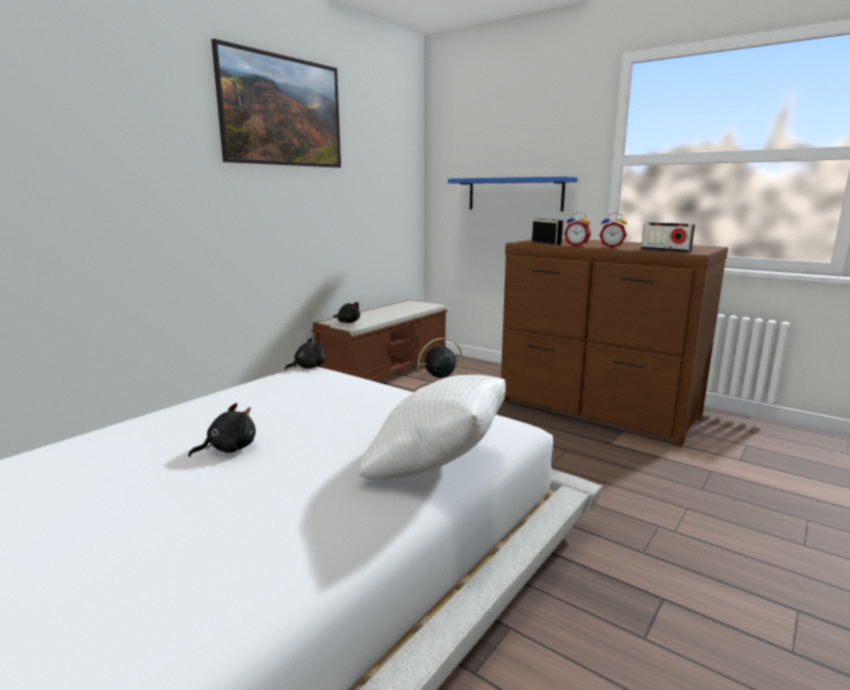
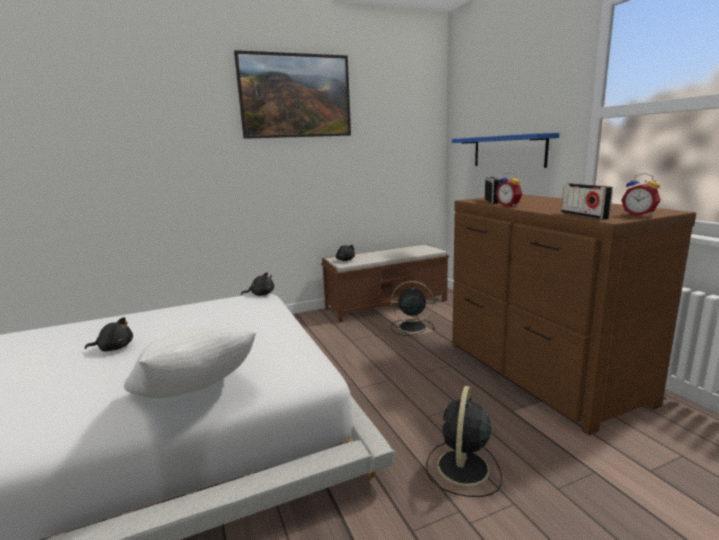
camera: 30 degrees right, 0 degrees up
alarm clock [599,213,627,248] -> alarm clock moved to [621,173,661,216]
none -> black fan [426,386,502,497]

